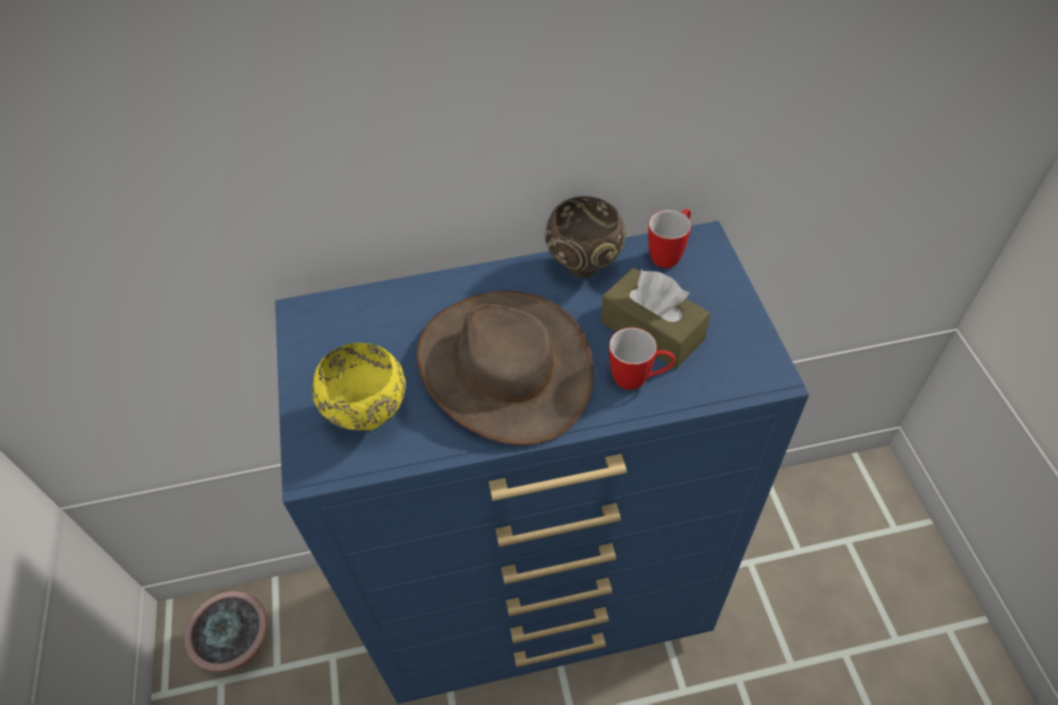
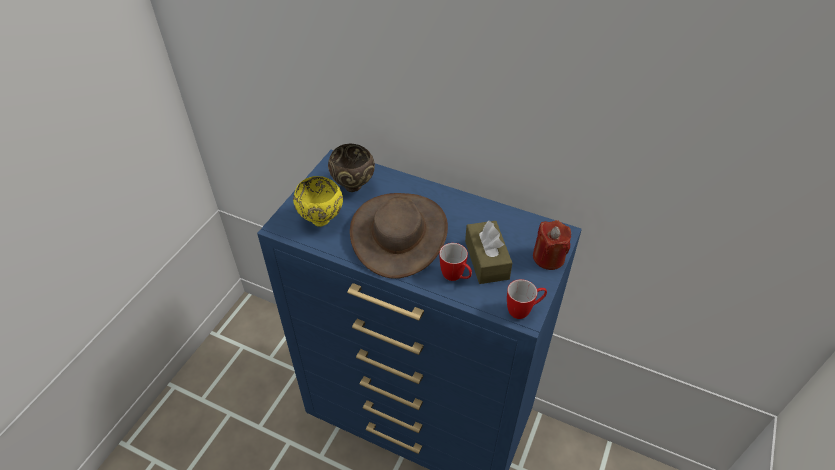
camera: 35 degrees right, 5 degrees down
potted plant [184,591,267,672] -> none
brown bowl [545,196,626,278] -> brown bowl moved to [328,144,375,192]
mug [648,209,691,268] -> mug moved to [507,279,547,319]
none -> red candle [533,220,571,270]

